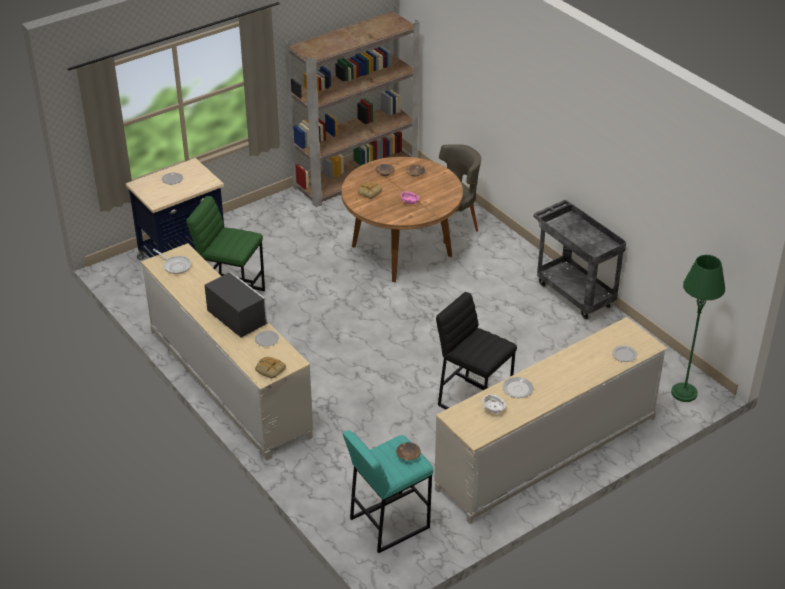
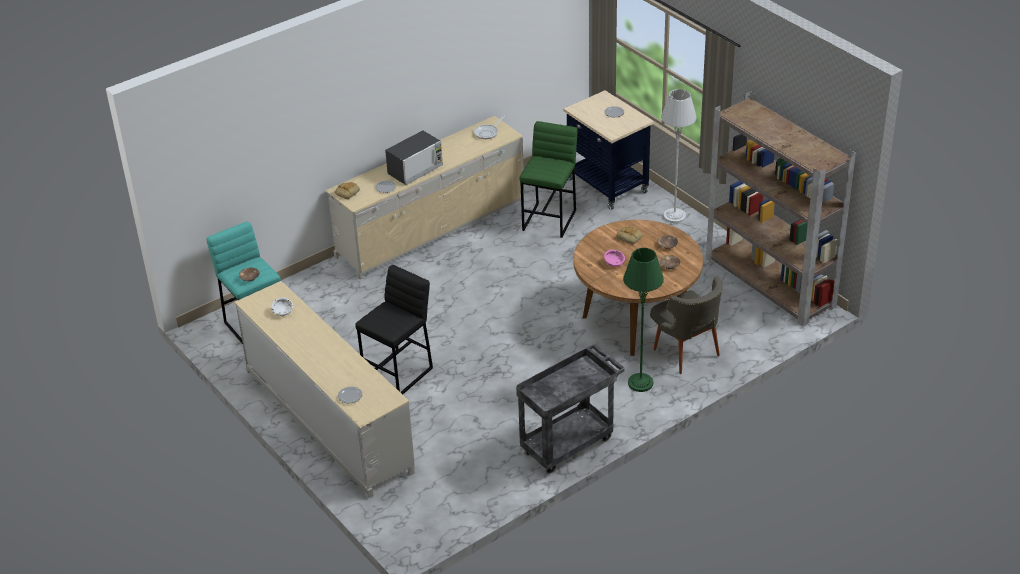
camera: 90 degrees right, 0 degrees up
plate [503,377,534,398] -> none
green floor lamp [671,255,725,402] -> green floor lamp moved to [623,248,664,392]
none -> grey floor lamp [661,89,697,223]

